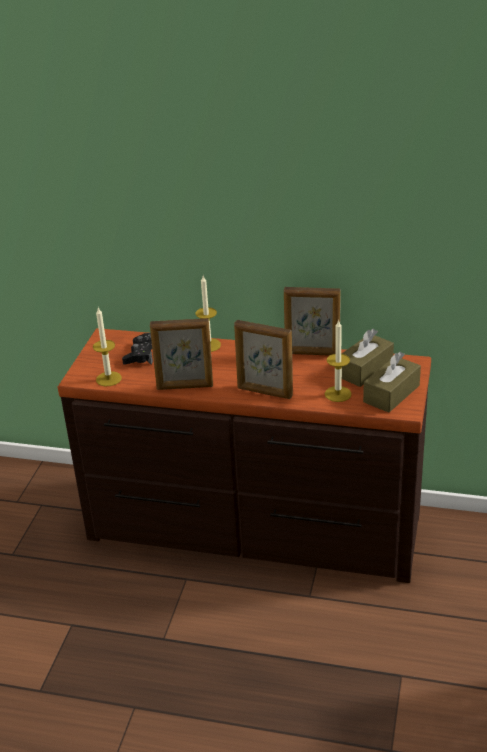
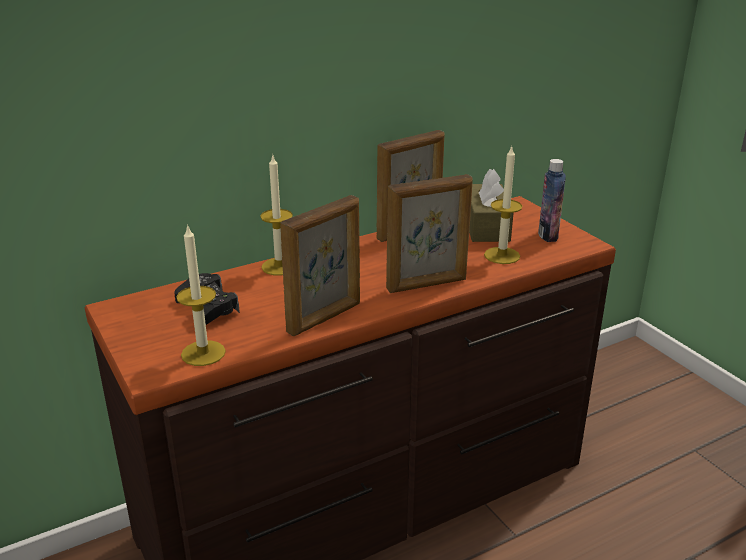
camera: 45 degrees left, 5 degrees down
brown tissue box [363,352,421,413] -> bottle [538,159,566,242]

